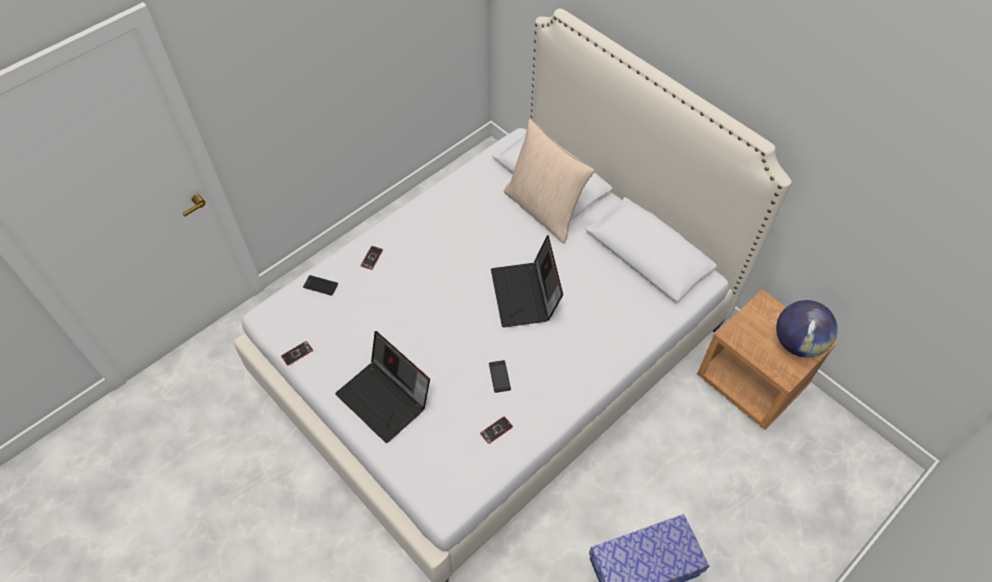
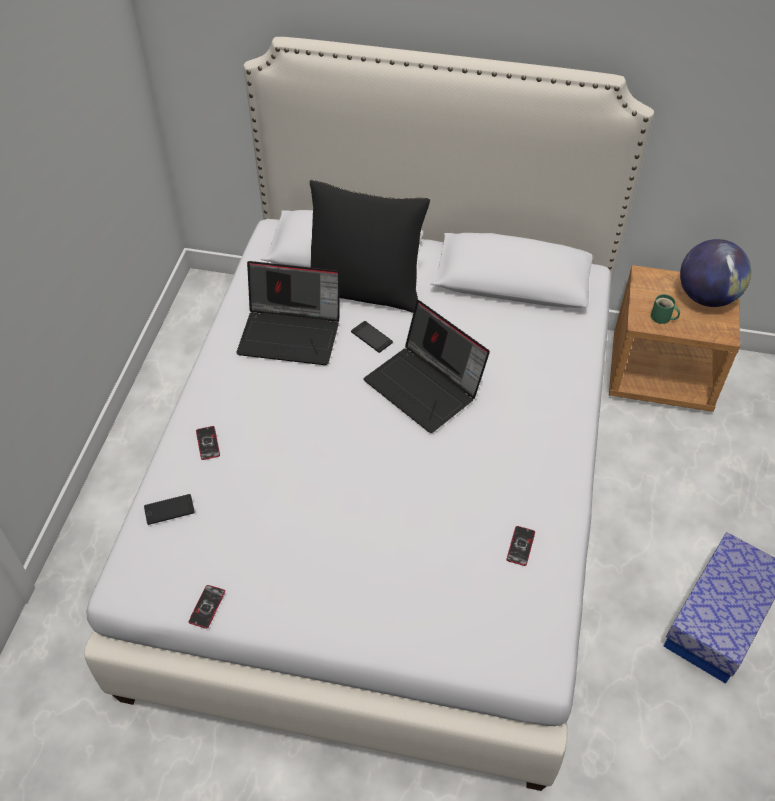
camera: 35 degrees left, 5 degrees down
laptop [335,331,430,443] -> laptop moved to [237,261,340,365]
phone [489,360,511,393] -> phone moved to [351,321,393,353]
beige pillow [504,119,595,244] -> black pillow [310,180,430,313]
none -> green mug [651,294,680,324]

